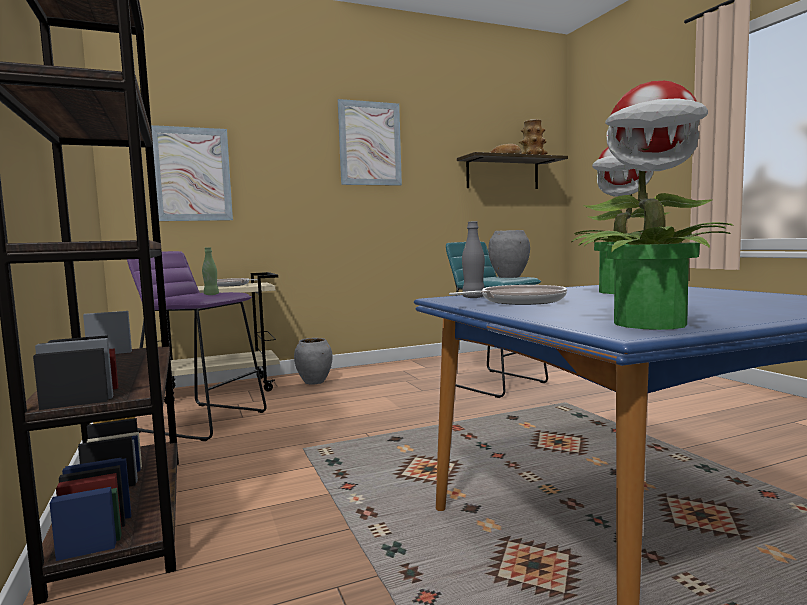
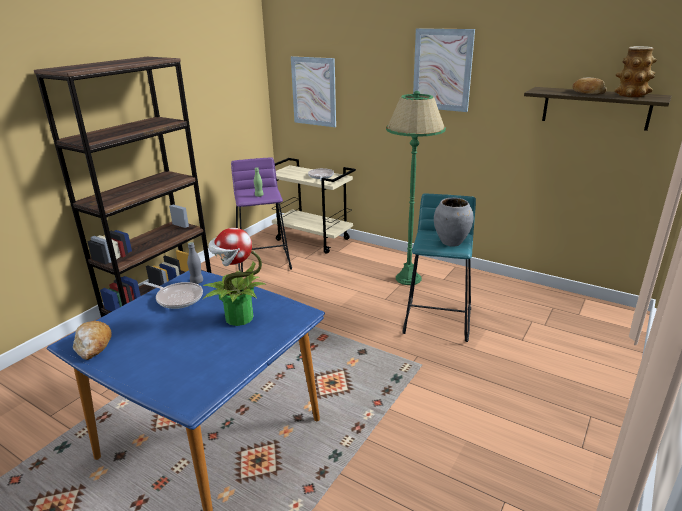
camera: 55 degrees right, 20 degrees up
grey vase [294,338,333,385] -> none
potted plant [574,81,734,330] -> bread [73,321,112,360]
none -> green floor lamp [386,91,446,285]

